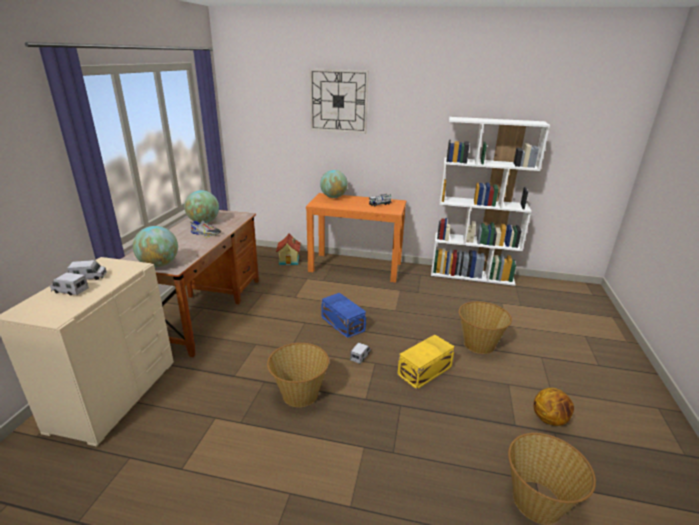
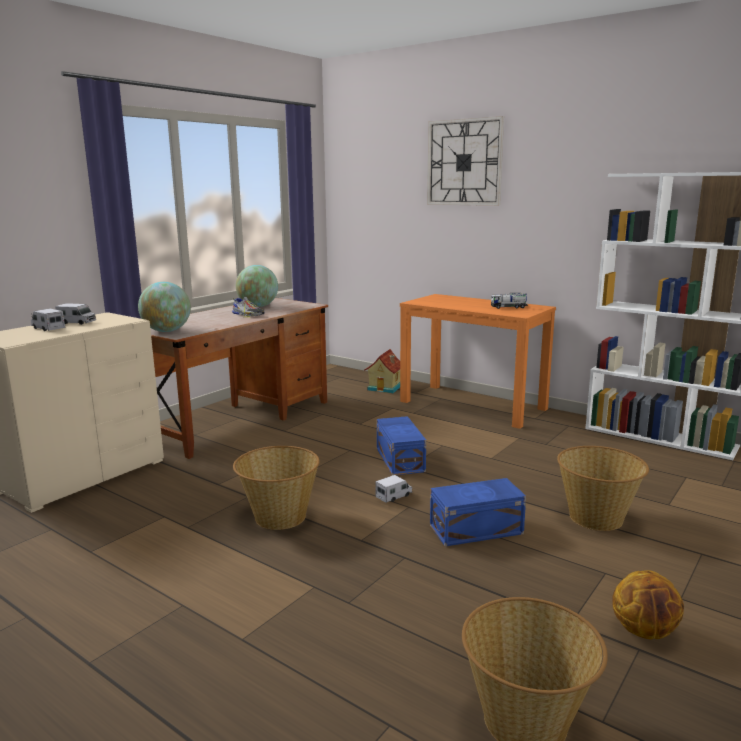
camera: 25 degrees right, 10 degrees down
globe [320,170,348,198] -> none
yellow storage box [397,335,455,389] -> blue storage box [430,478,526,547]

